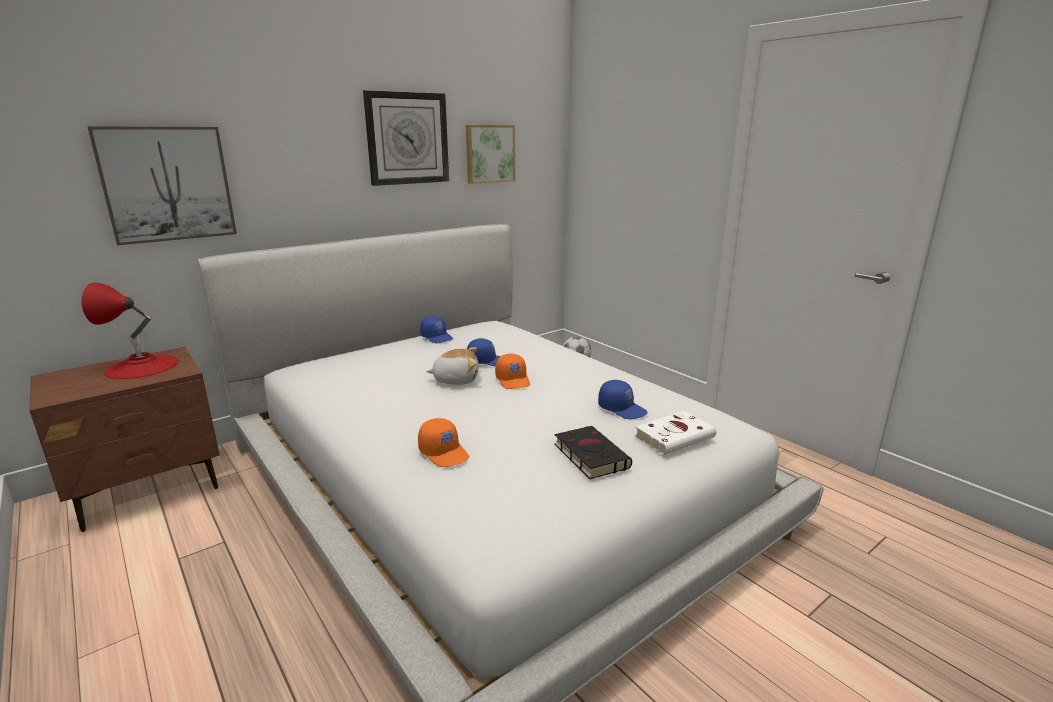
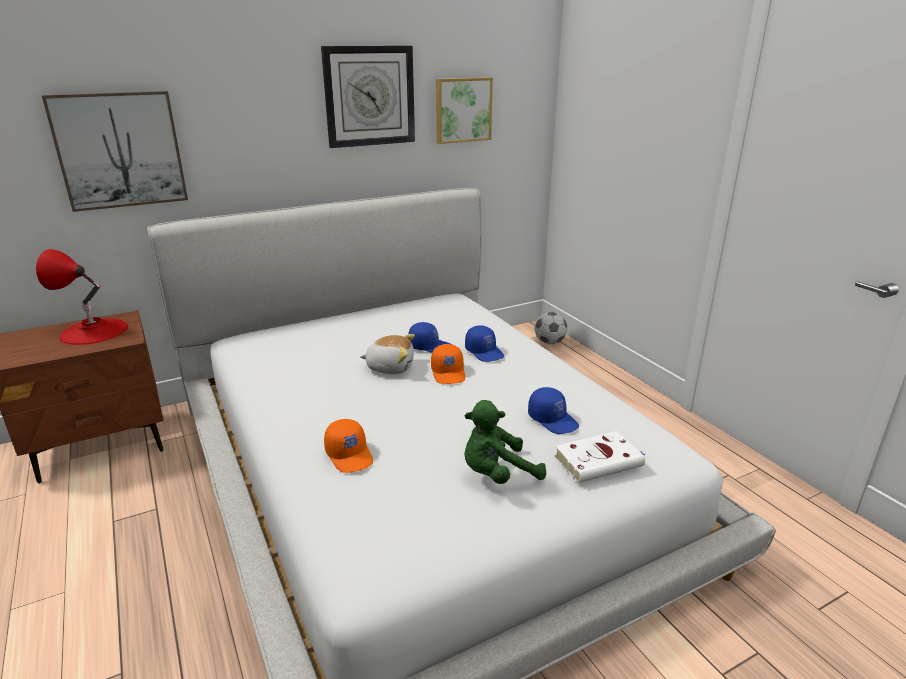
camera: 10 degrees right, 5 degrees up
blue cap [420,316,454,343] -> blue cap moved to [465,325,504,362]
black book [554,426,632,479] -> green plush toy [464,400,546,484]

